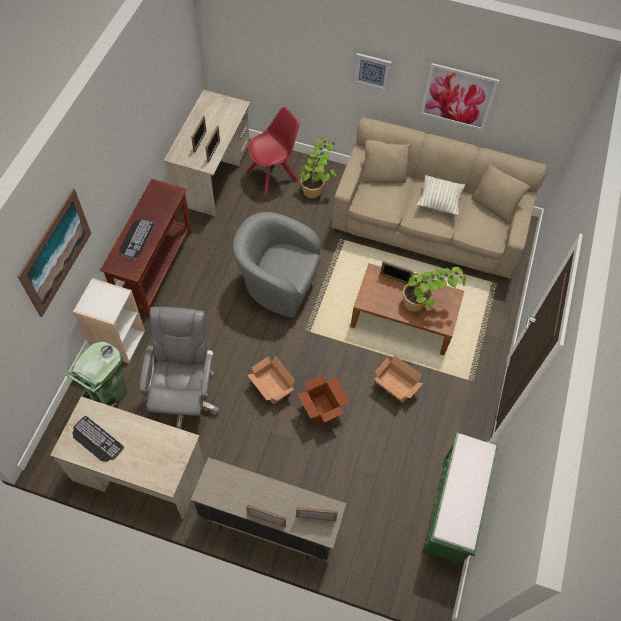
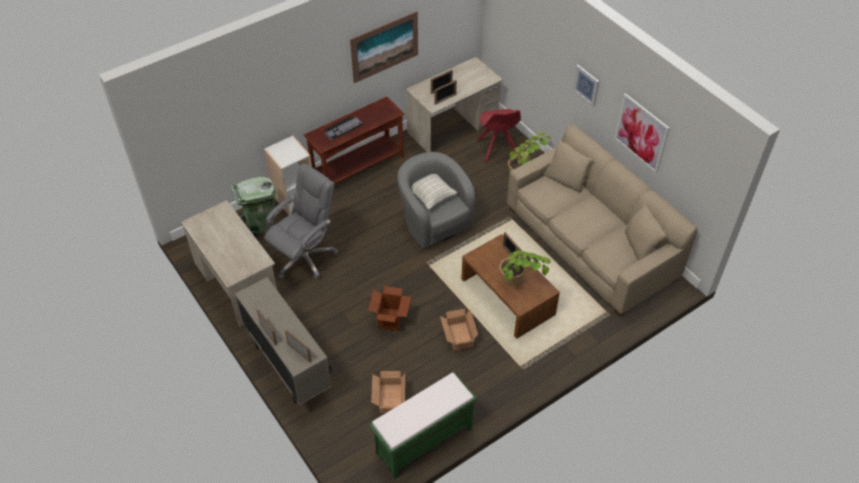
camera: 40 degrees right, 10 degrees down
picture [17,189,91,317] -> picture moved to [350,11,418,83]
keyboard [72,416,124,462] -> none
red chair [246,107,299,196] -> red chair turned 75 degrees clockwise [477,109,521,163]
cardboard box [247,356,295,405] -> cardboard box moved to [371,371,405,413]
pillow [417,175,465,216] -> pillow moved to [412,174,458,210]

